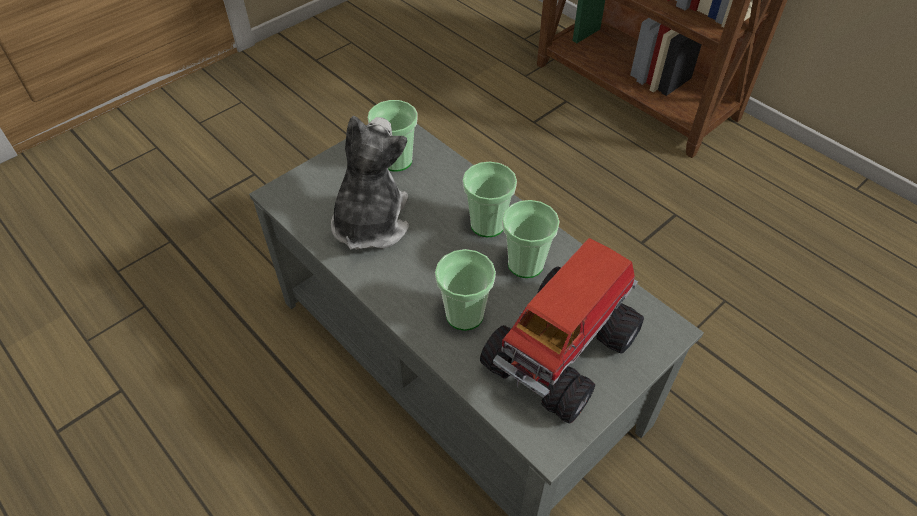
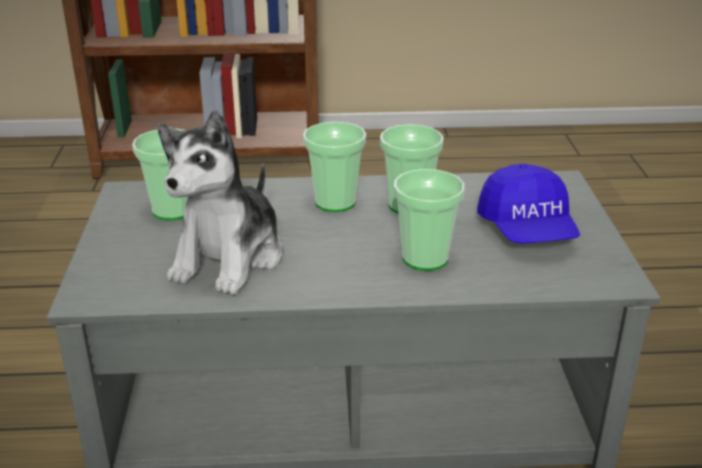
camera: 50 degrees left, 20 degrees down
plush toy [331,116,409,250] -> plush toy turned 120 degrees counterclockwise [158,110,283,295]
toy truck [480,238,644,423] -> blue cap [477,164,580,244]

